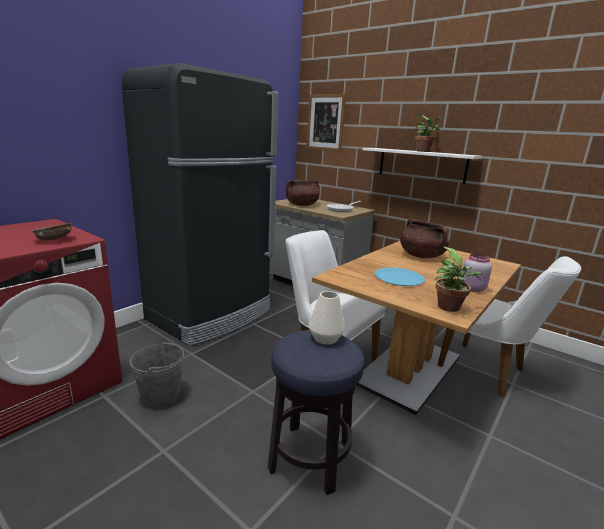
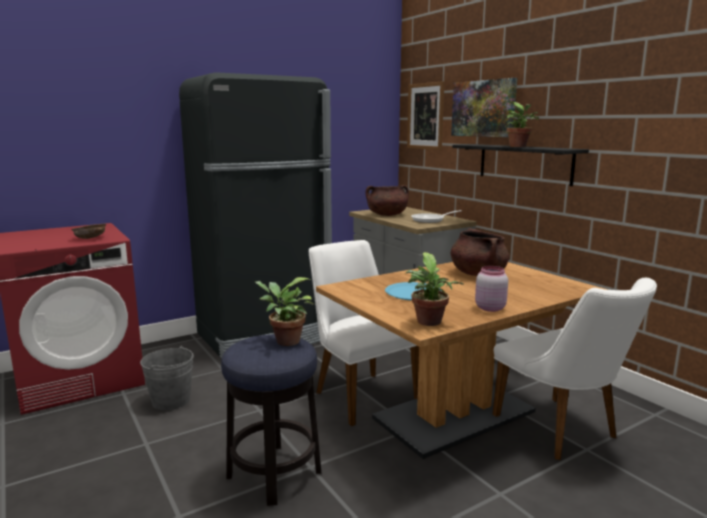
camera: 20 degrees right, 5 degrees down
white vase [308,291,345,345] -> potted plant [255,277,314,346]
white shelf [362,148,482,184] -> black shelf [452,144,589,186]
none -> picture [451,78,517,137]

